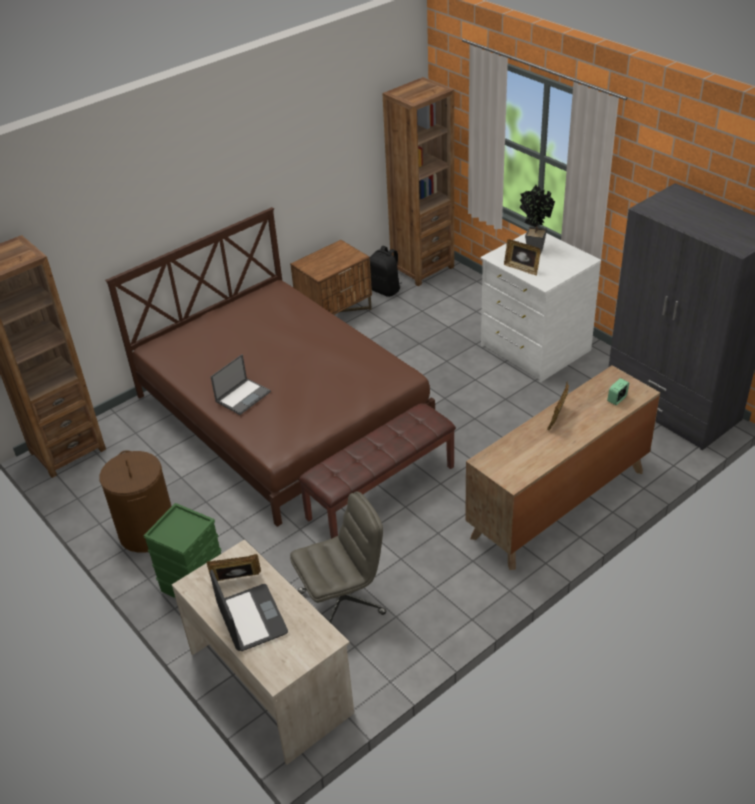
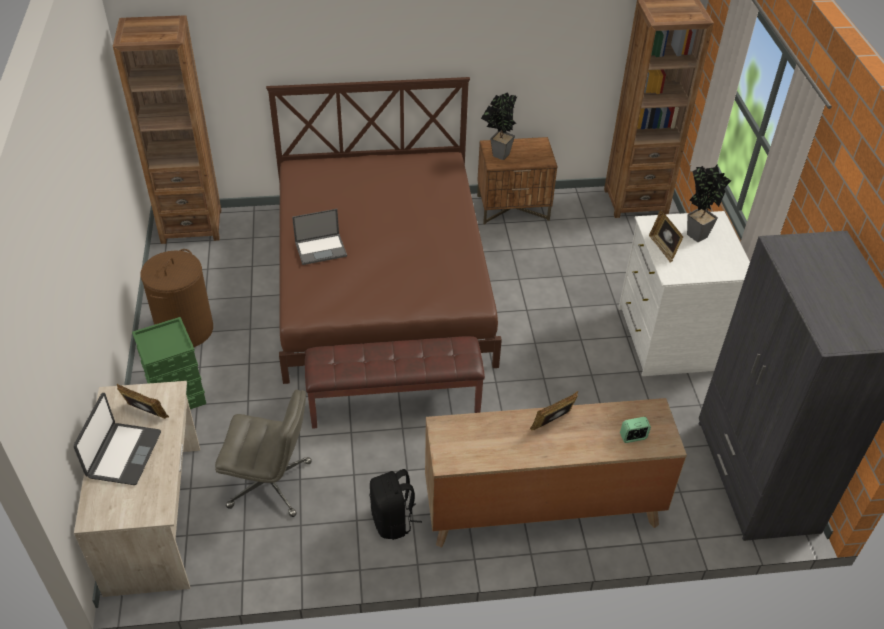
camera: 30 degrees right, 5 degrees up
black backpack [370,246,402,297] -> black backpack moved to [369,469,422,540]
none -> potted plant [481,92,517,160]

